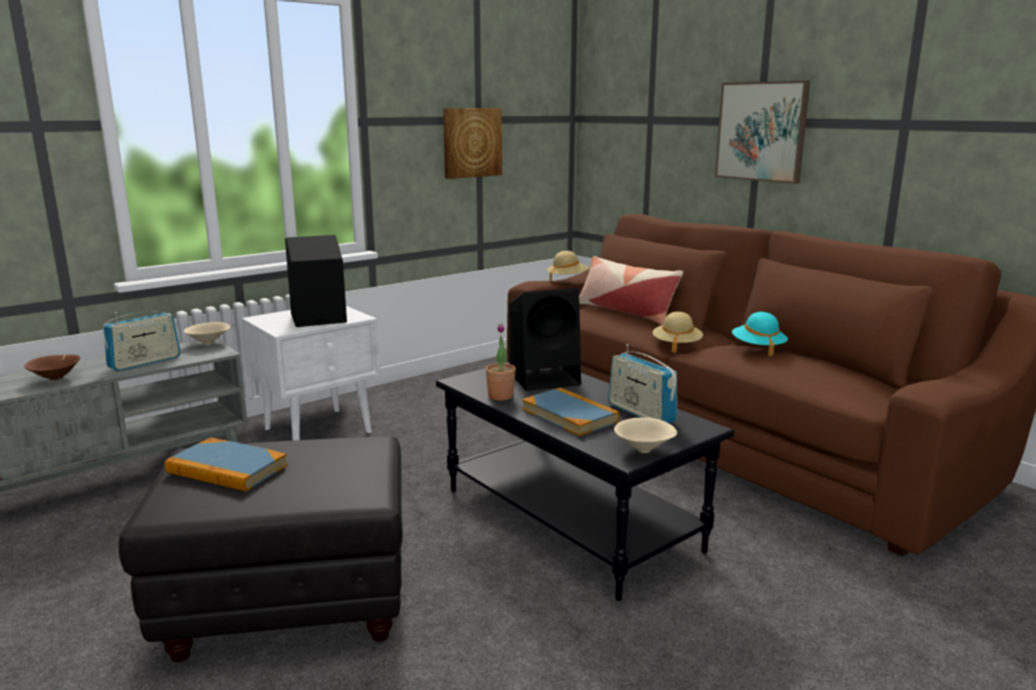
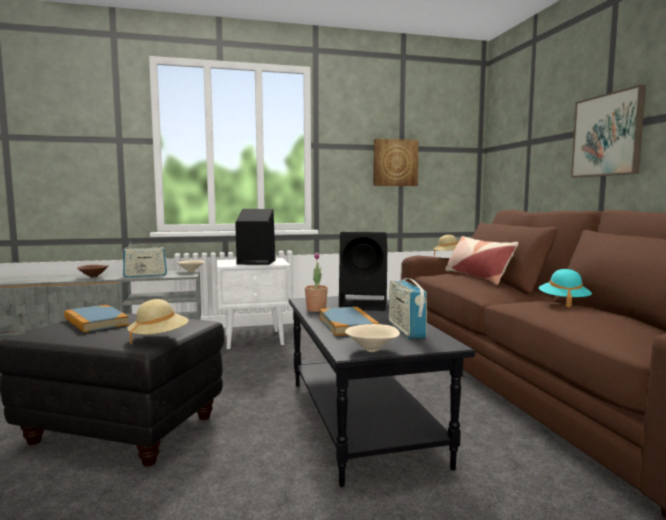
camera: 25 degrees right, 10 degrees down
beige hat [653,312,703,353] -> beige hat moved to [127,299,189,344]

